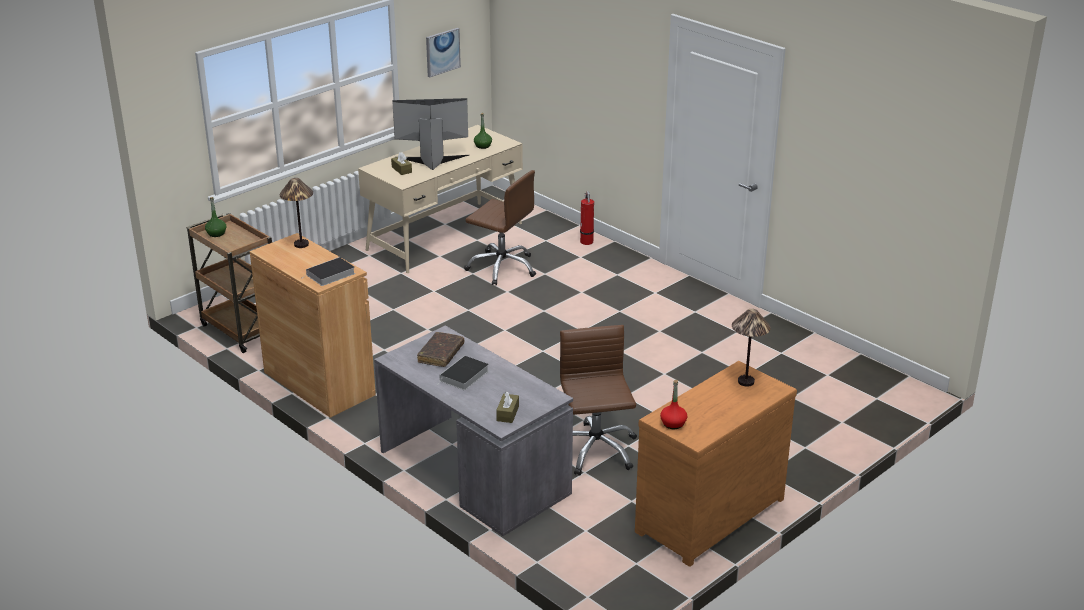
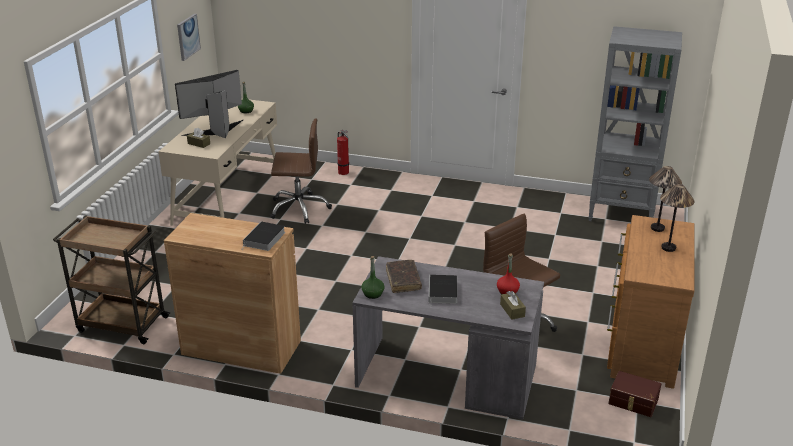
camera: 30 degrees left, 0 degrees up
green bottle [205,197,226,237] -> green bottle moved to [361,256,385,299]
table lamp [279,178,313,248] -> table lamp moved to [660,184,695,252]
red bottle [660,380,687,429] -> red bottle moved to [497,253,520,294]
none -> grey bookcase [588,26,682,221]
none -> brown storage box [608,371,661,417]

